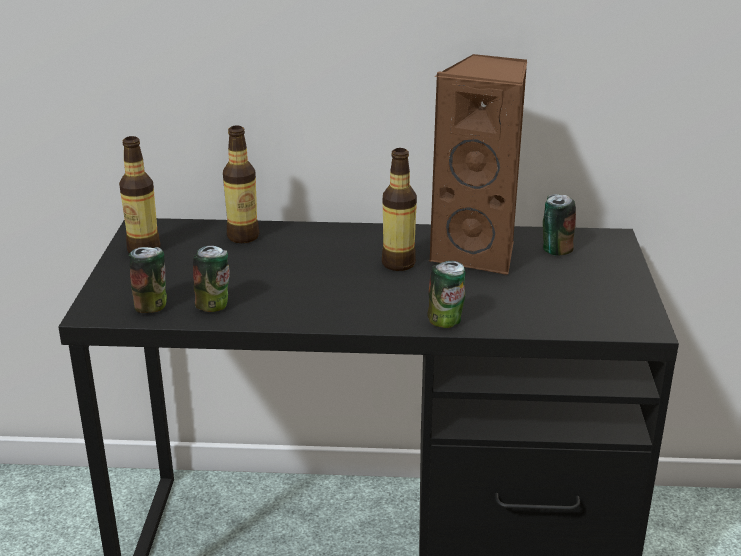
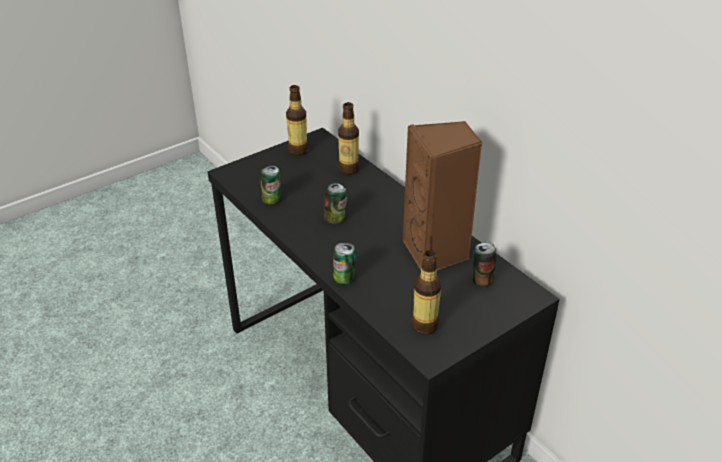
camera: 50 degrees right, 10 degrees up
can [129,247,167,313] -> can moved to [324,183,347,224]
bottle [382,148,417,271] -> bottle moved to [412,250,442,335]

